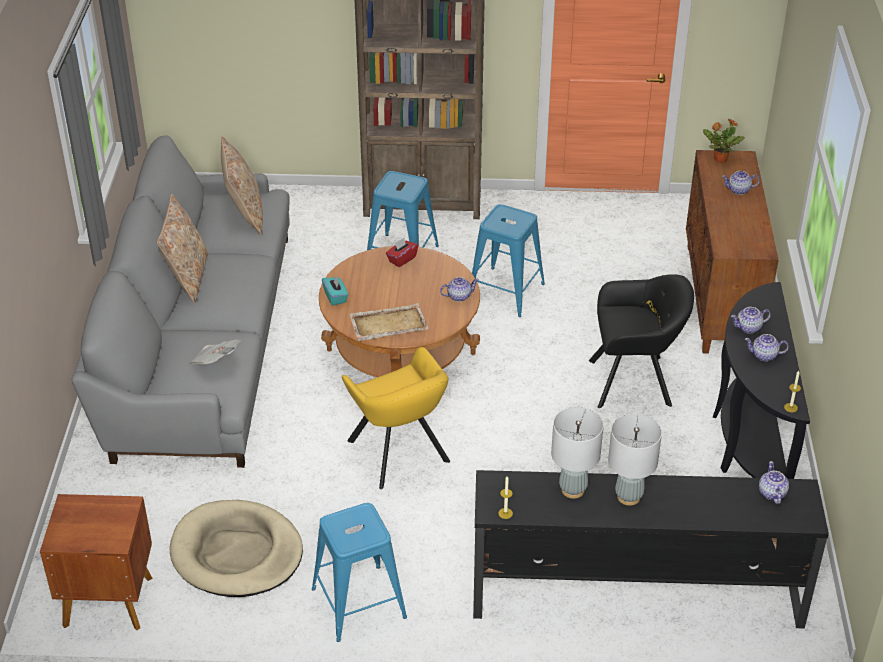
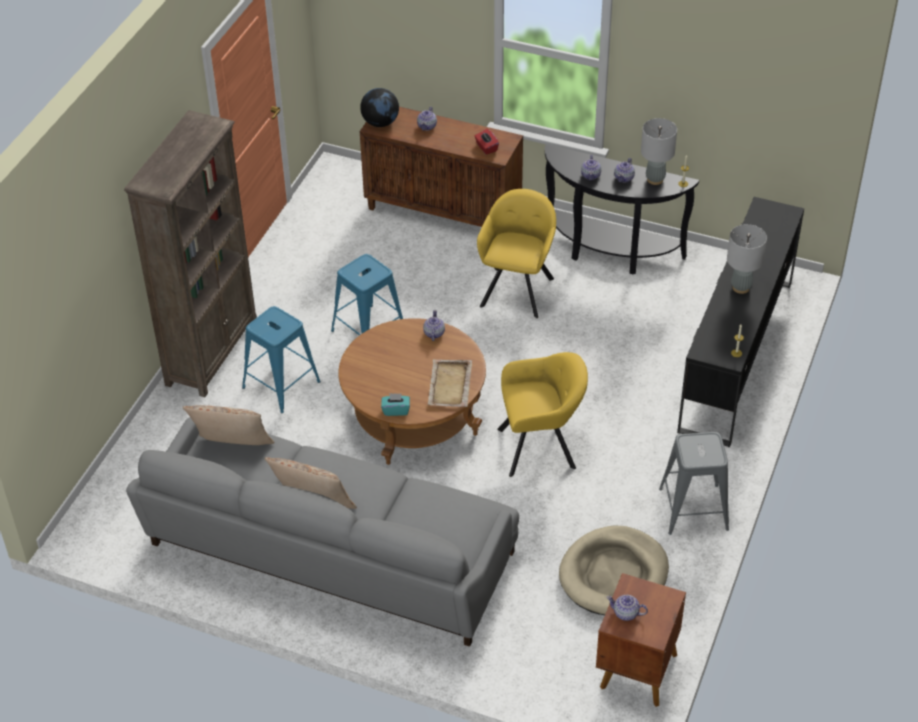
camera: 70 degrees left, 5 degrees up
newspaper [191,339,241,364] -> none
blue stool [312,503,407,642] -> grey stool [659,432,729,535]
red tissue box [386,238,418,267] -> red tissue box moved to [475,129,499,155]
grey table lamp [551,407,603,499] -> grey table lamp moved to [641,118,677,185]
black armchair [589,274,694,408] -> yellow armchair [477,189,556,318]
potted plant [703,119,745,163] -> globe [360,88,399,127]
teapot [759,461,789,504] -> teapot moved to [607,595,648,621]

